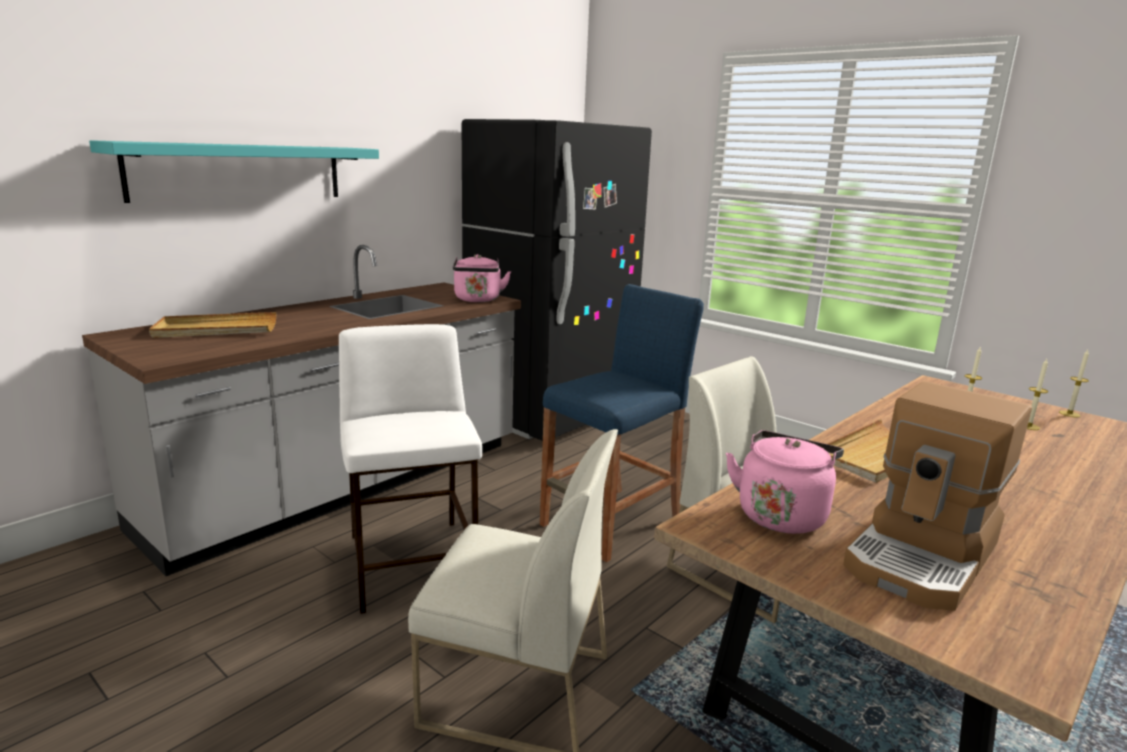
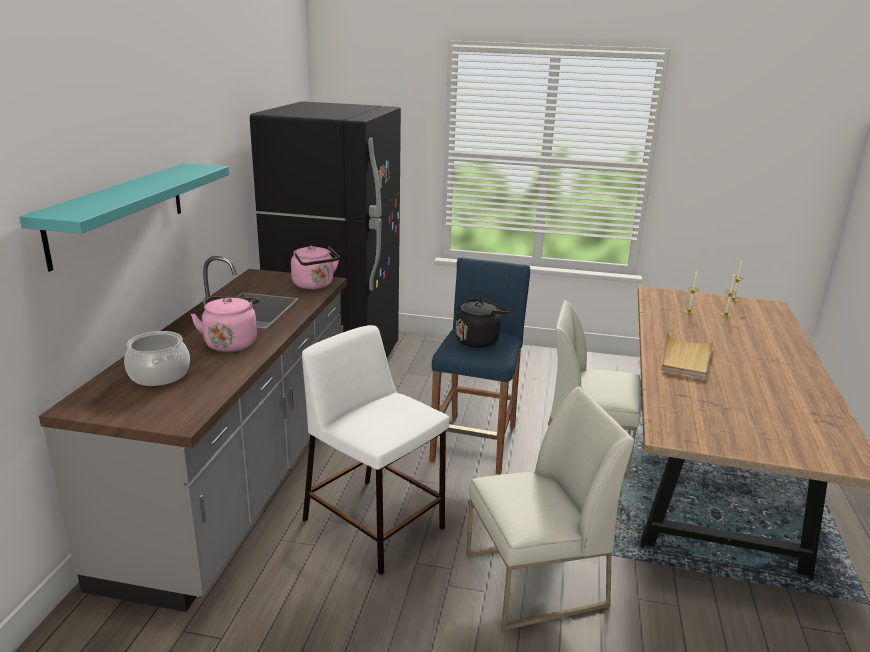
camera: 30 degrees left, 5 degrees up
beige tray [149,312,276,338] -> cooking pot [124,331,190,386]
pink kettle [726,430,844,534] -> pink kettle moved to [191,296,259,352]
coffee machine [843,381,1032,611] -> none
none -> black kettle [456,298,510,348]

